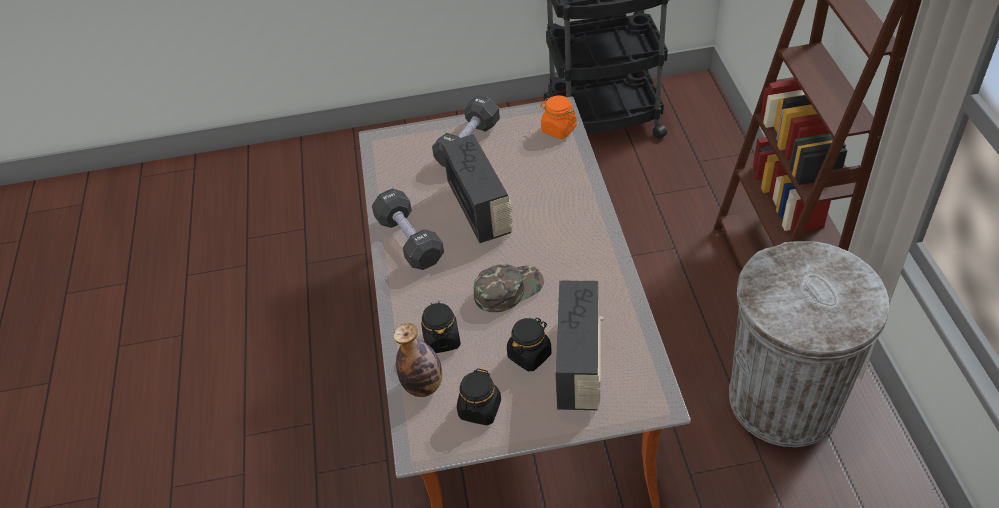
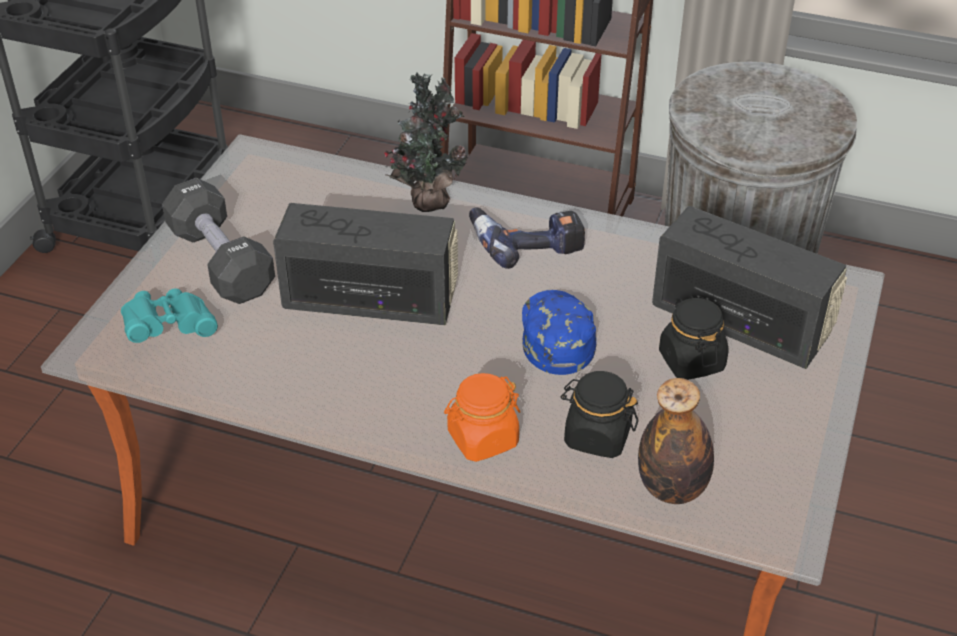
camera: 65 degrees left, 5 degrees down
black dumbbell [372,188,444,270] -> none
black jar [457,369,501,425] -> none
green cap [474,264,544,312] -> blue cap [522,290,596,375]
orange jar [540,95,577,139] -> orange jar moved to [444,373,520,462]
none -> turquoise binoculars [121,288,218,343]
none -> potted plant [384,72,468,212]
none -> power drill [469,207,585,269]

